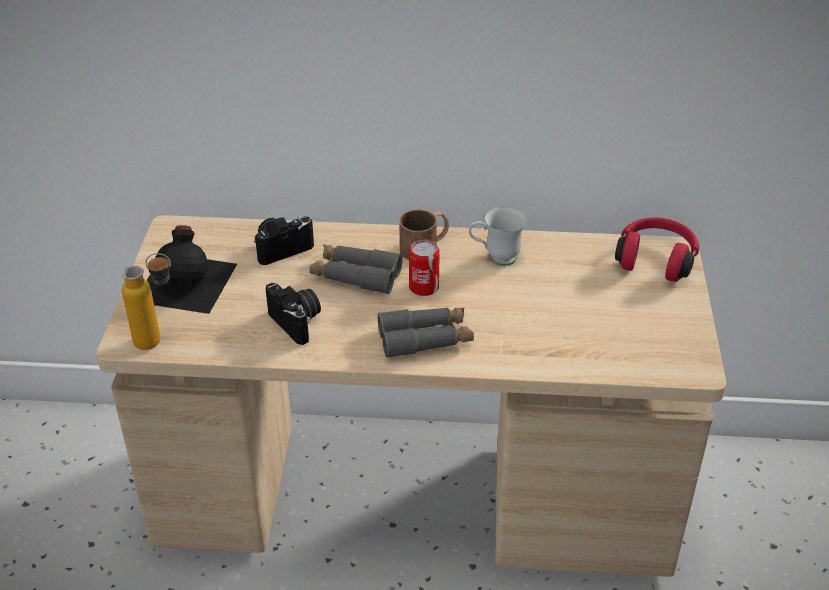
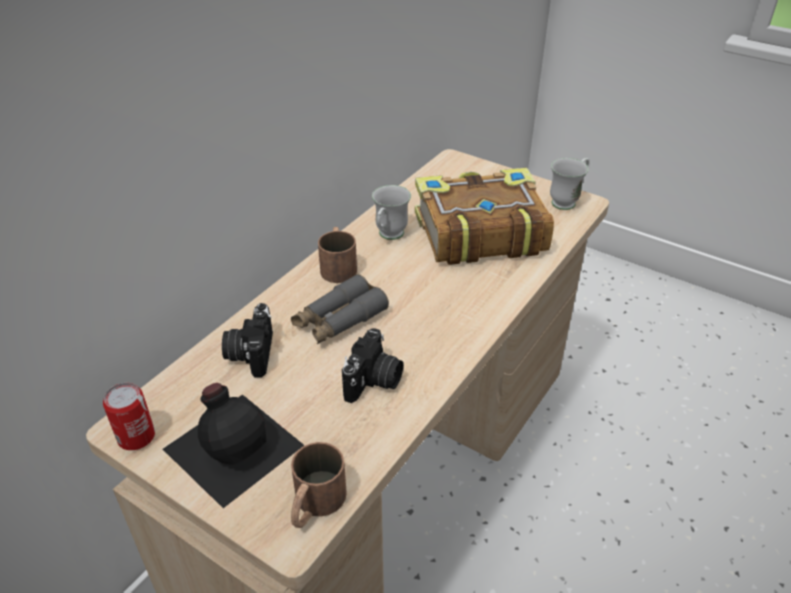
camera: 60 degrees left, 0 degrees up
bottle [122,253,171,350] -> brown mug [291,442,347,528]
camera [266,283,321,345] -> camera turned 120 degrees clockwise [342,328,403,403]
grey binoculars [378,307,474,358] -> none
can [409,240,440,296] -> can moved to [103,383,155,450]
red headphones [615,217,699,282] -> none
none -> book [415,168,554,265]
none -> white mug [550,158,589,210]

